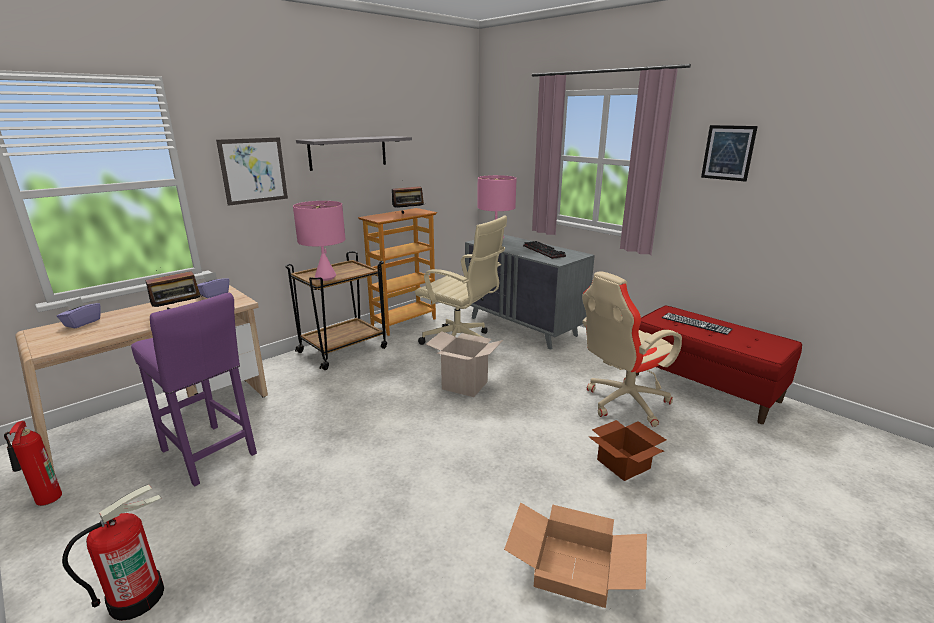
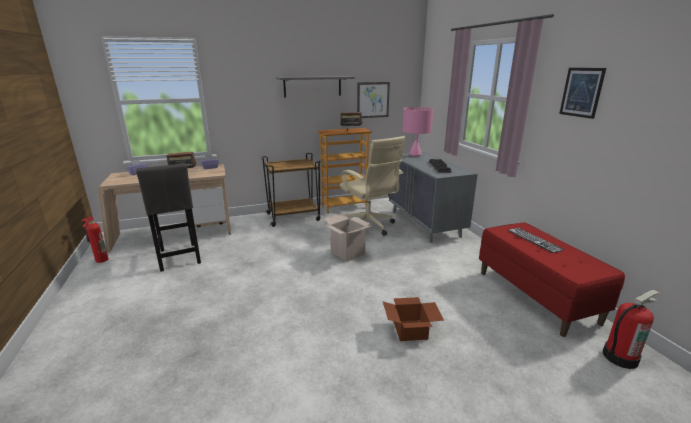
camera: 25 degrees right, 0 degrees up
fire extinguisher [62,484,164,621] -> fire extinguisher moved to [603,289,660,369]
purple stool [131,293,257,486] -> grey stool [136,163,201,272]
picture [216,137,288,206] -> picture moved to [357,82,390,118]
pink table lamp [293,201,345,281] -> none
cardboard box [504,502,647,608] -> none
beige office chair [582,271,682,427] -> none

